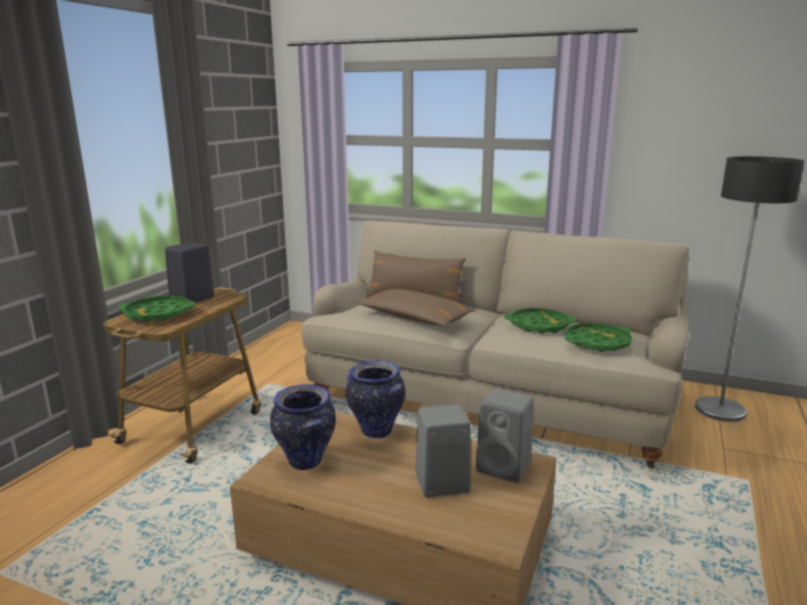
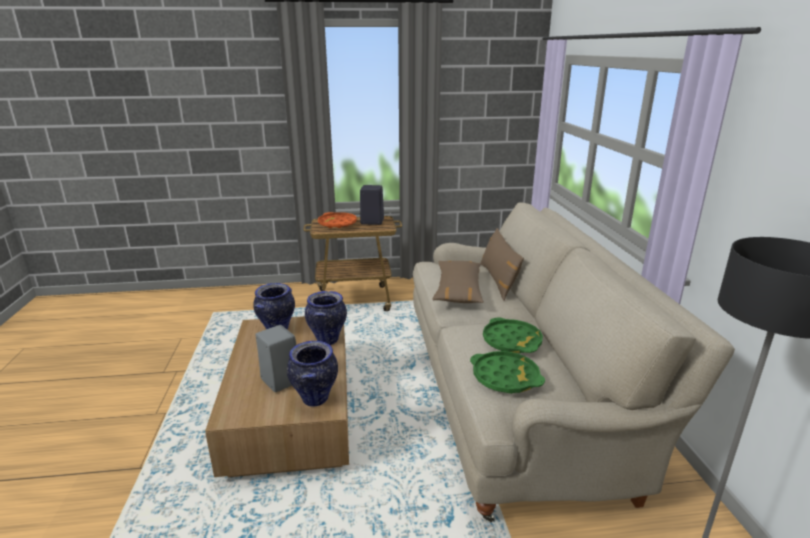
camera: 60 degrees right, 5 degrees up
green tray [118,296,196,322] -> orange tray [318,212,357,228]
grey speaker [475,388,533,482] -> vase [287,341,338,407]

